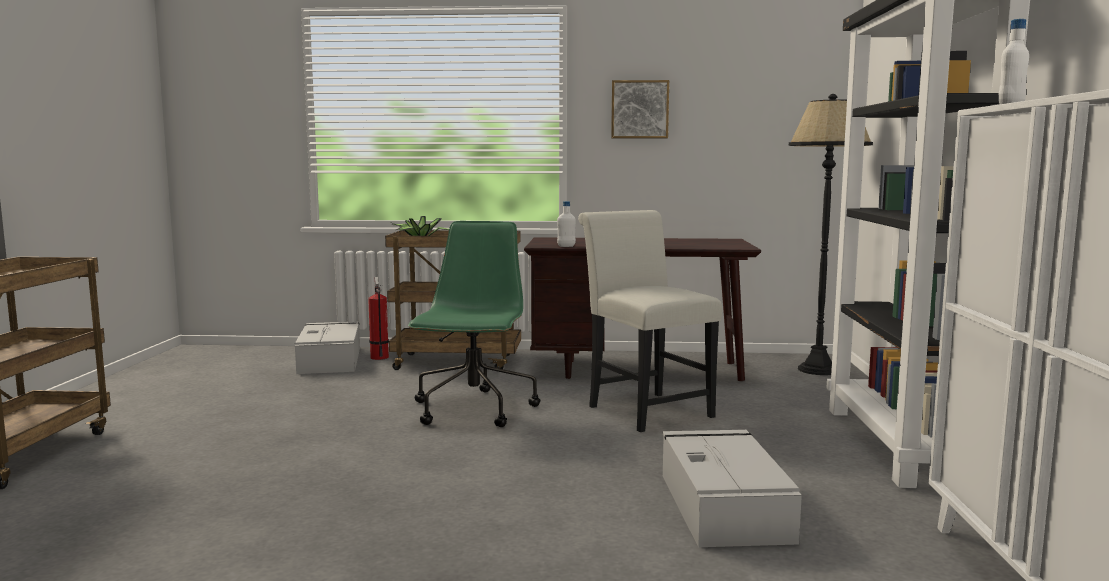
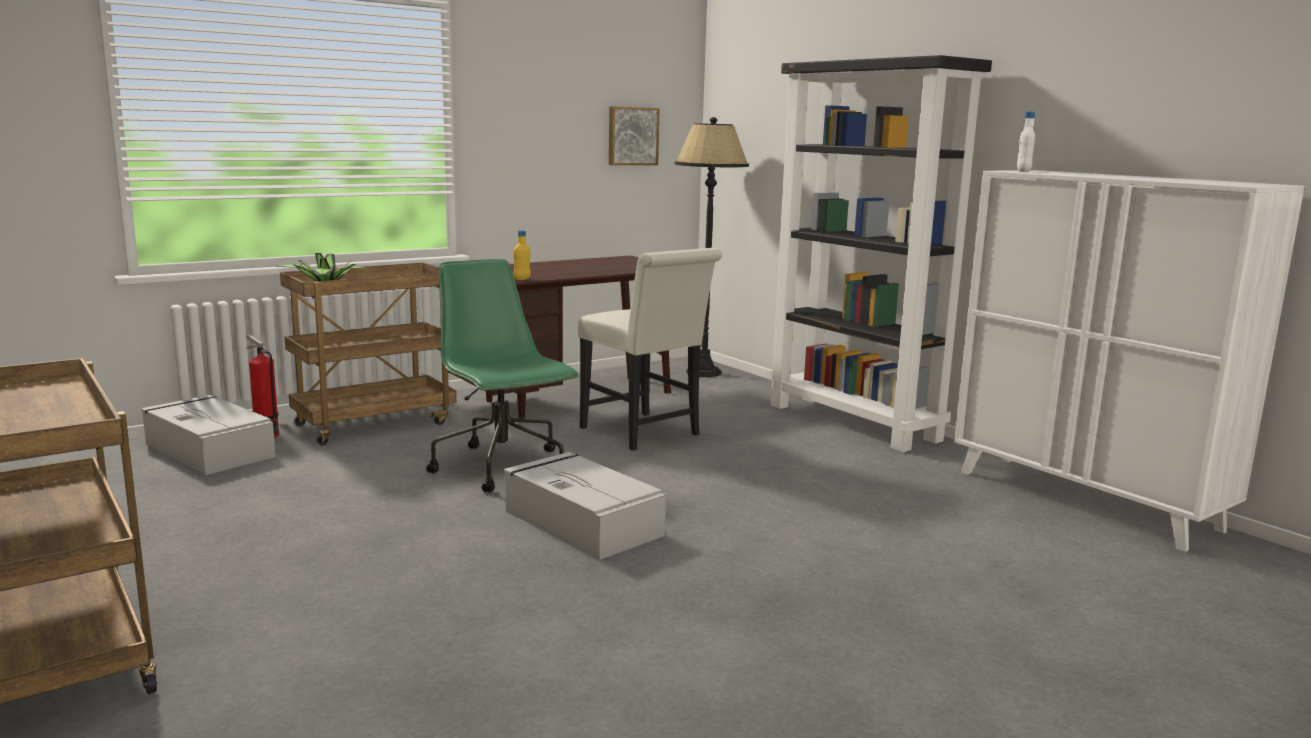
camera: 40 degrees left, 5 degrees up
white bottle [557,201,576,247] -> yellow bottle [513,230,531,280]
white chair [578,210,722,432] -> white chair turned 150 degrees counterclockwise [578,248,722,450]
picture [611,80,669,138] -> picture moved to [609,106,660,165]
grey storage box [663,430,802,547] -> grey storage box moved to [504,452,666,560]

